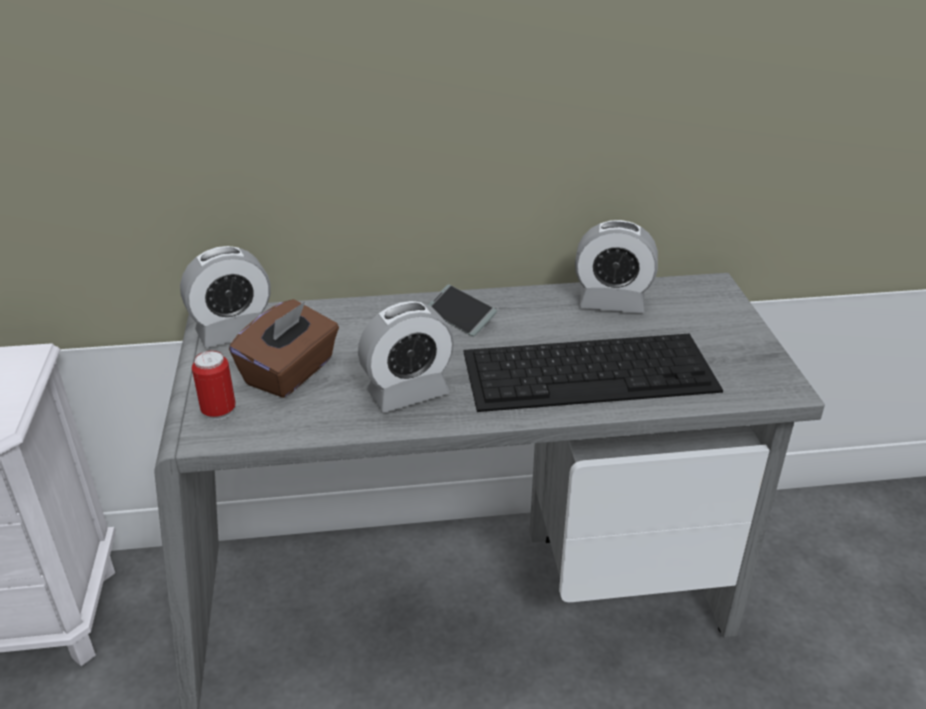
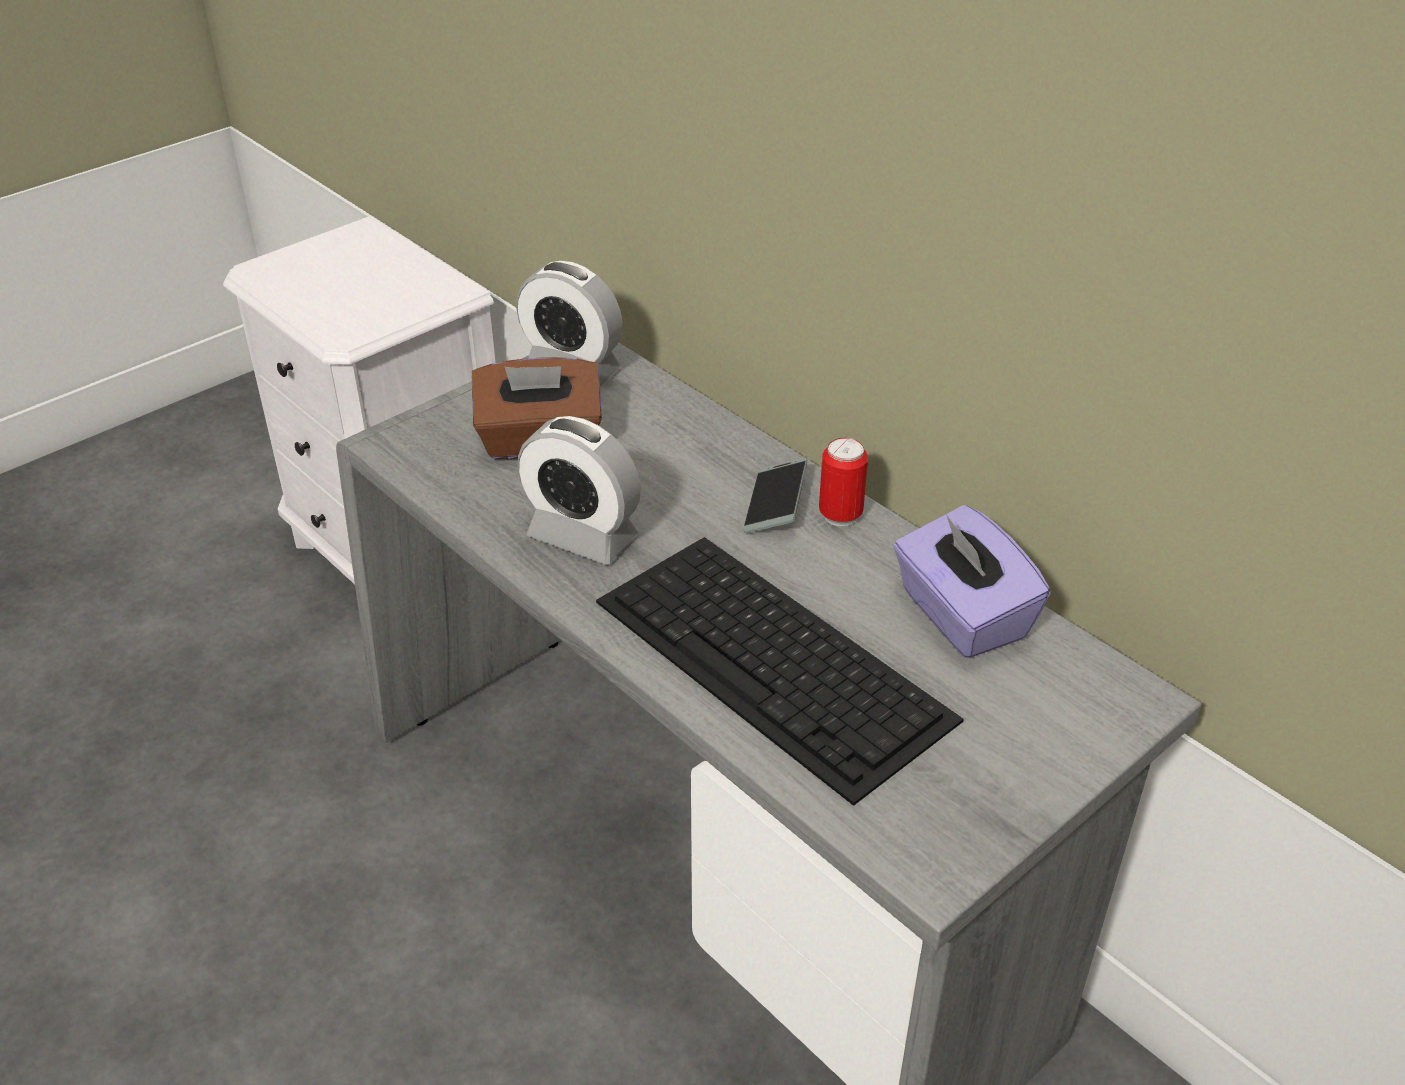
camera: 55 degrees right, 5 degrees up
can [192,351,236,420] -> can moved to [819,438,868,527]
alarm clock [575,220,658,313] -> purple tissue box [893,505,1051,658]

